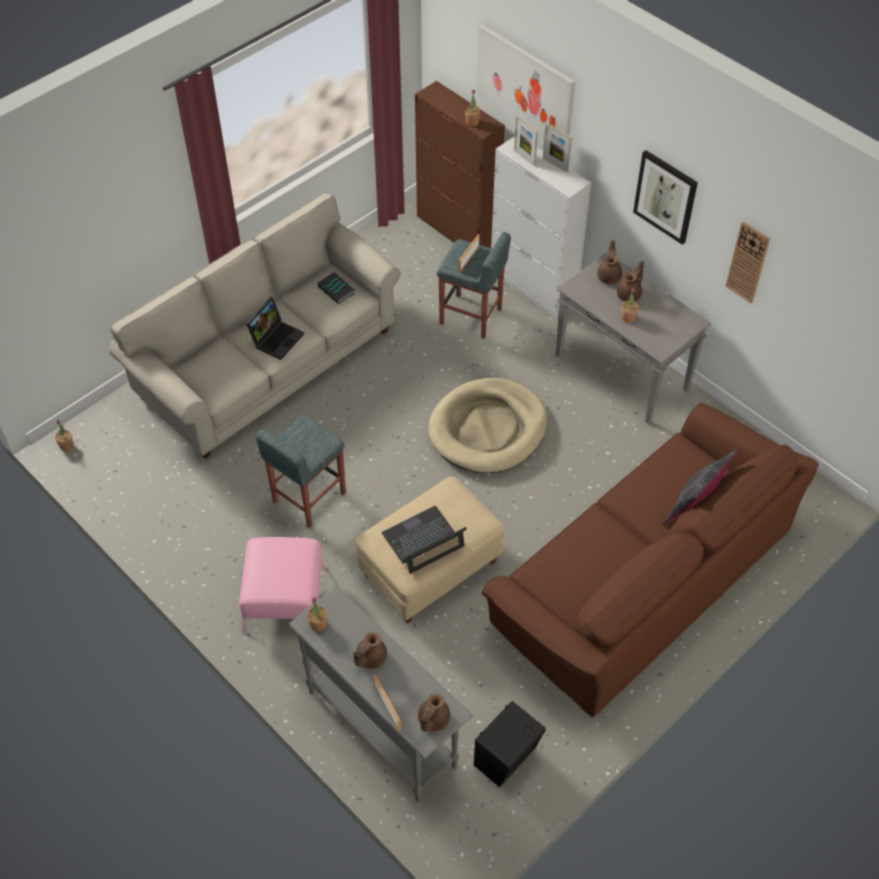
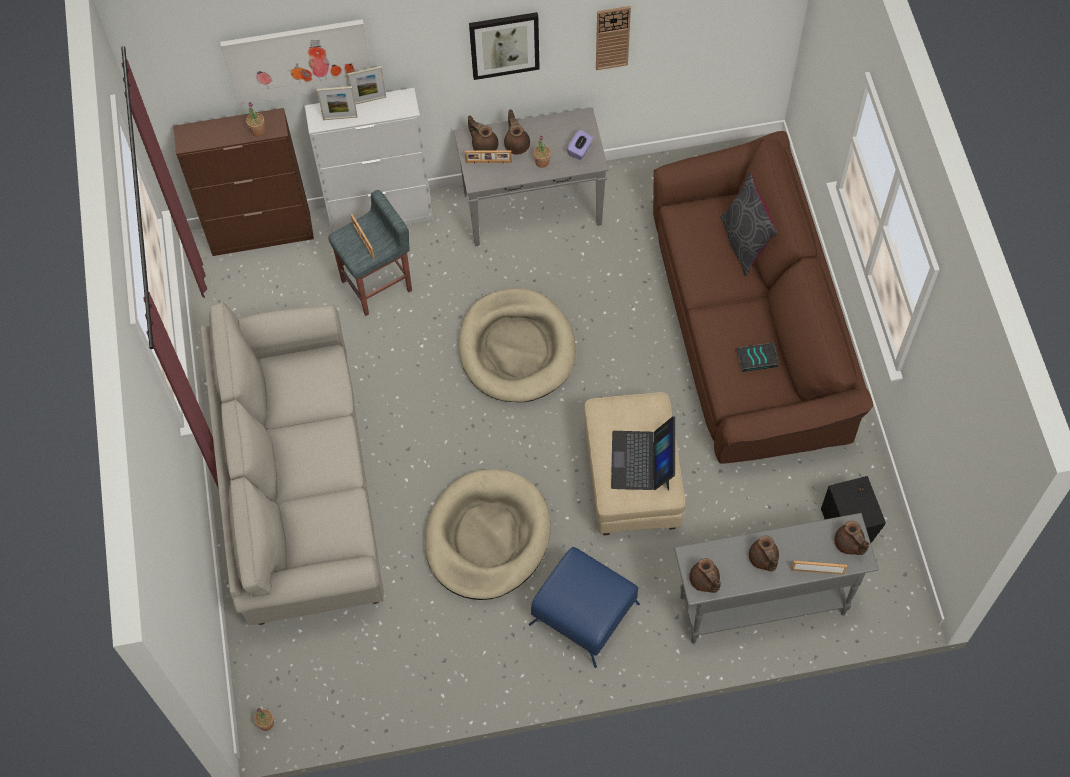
camera: 55 degrees left, 10 degrees up
pink ottoman [239,537,327,633] -> blue ottoman [529,547,640,668]
laptop [246,297,304,360] -> none
grey stool [256,416,346,528] -> beige dog bed [425,469,551,600]
potted plant [307,597,327,631] -> brown teapot [689,558,721,593]
book [318,272,355,304] -> book moved to [737,342,779,372]
none -> picture frame [465,150,512,164]
none -> purple tissue box [567,129,593,160]

